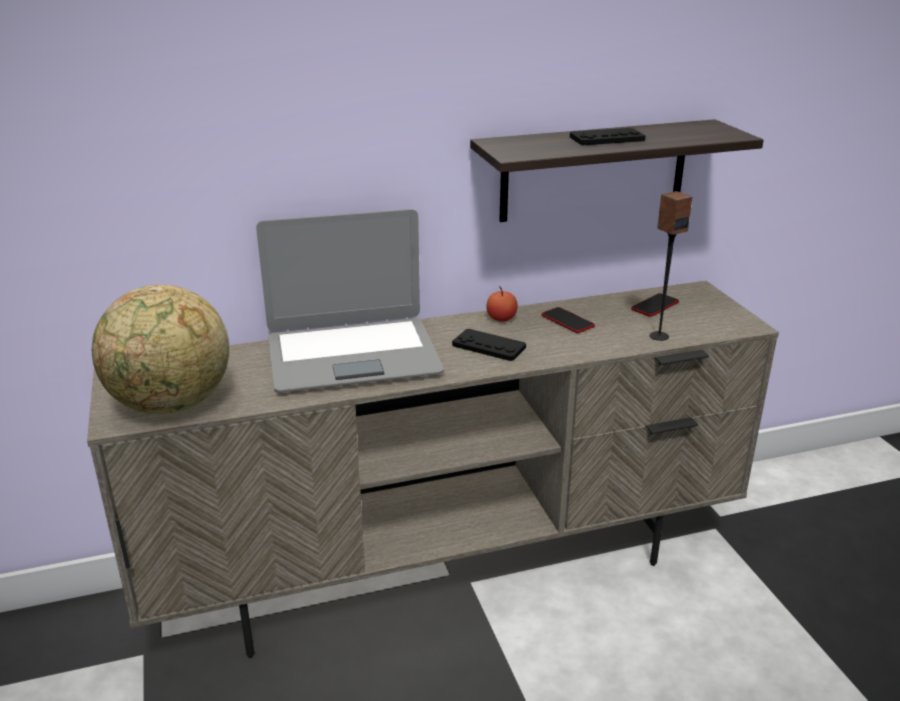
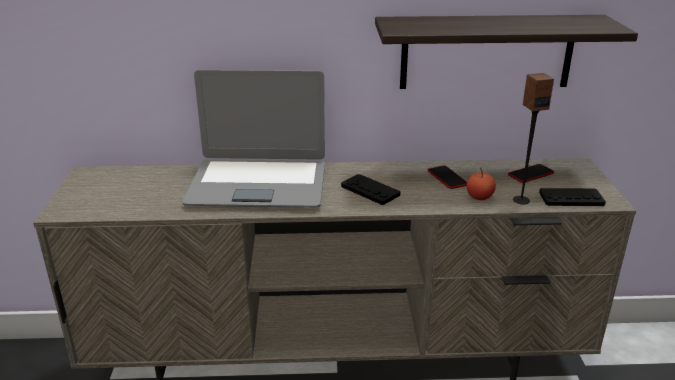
camera: 15 degrees right, 0 degrees up
globe [92,285,229,414] -> none
apple [486,286,518,322] -> apple moved to [467,168,496,200]
black game controller [570,128,645,145] -> black game controller moved to [539,188,606,206]

